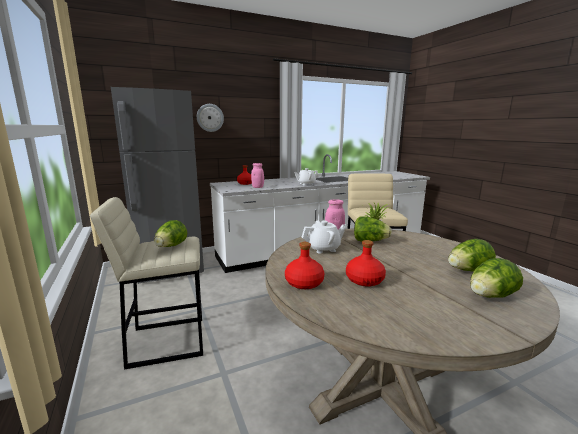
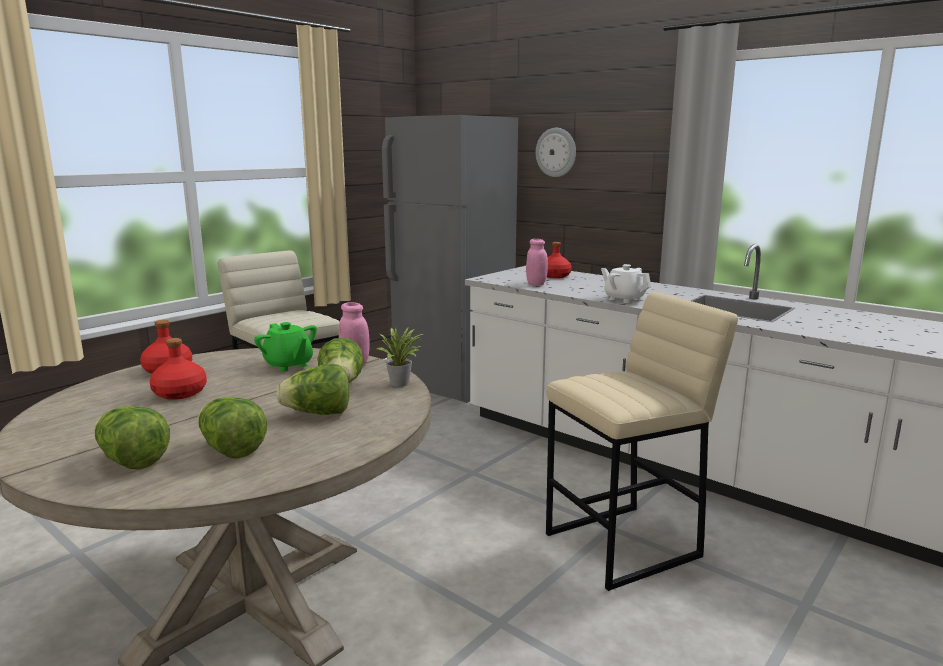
camera: 65 degrees right, 0 degrees up
lettuce [154,220,187,247] -> lettuce moved to [276,364,350,415]
white teapot [302,221,347,254] -> green teapot [254,322,317,372]

